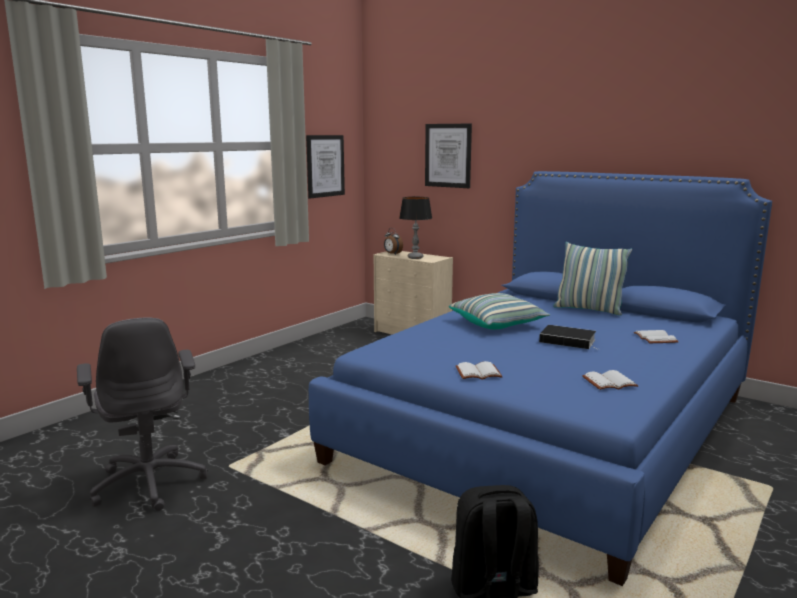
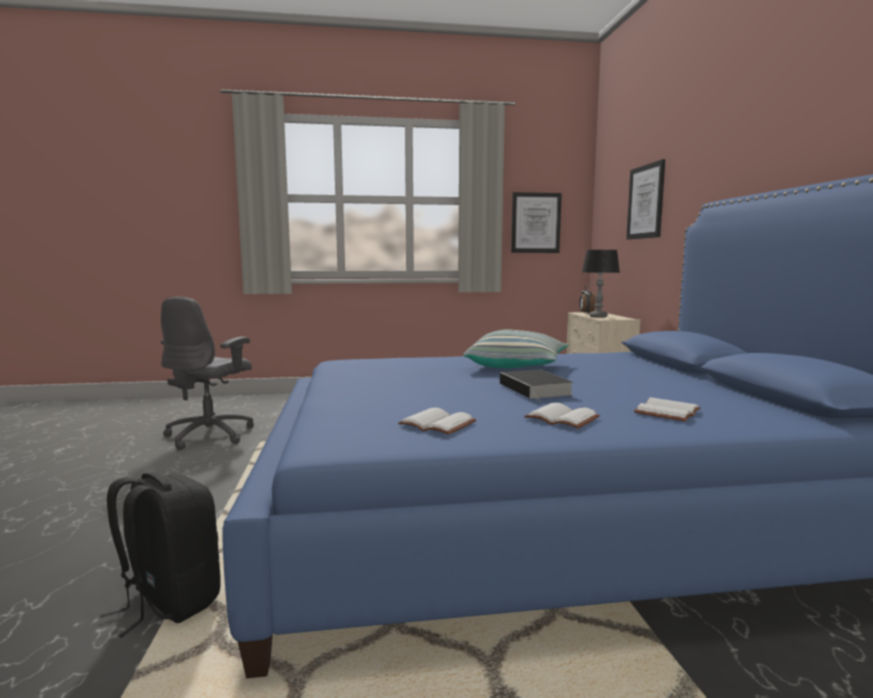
camera: 45 degrees right, 5 degrees down
white book [456,361,503,379] -> white book moved to [524,403,600,429]
pillow [553,242,632,315] -> none

